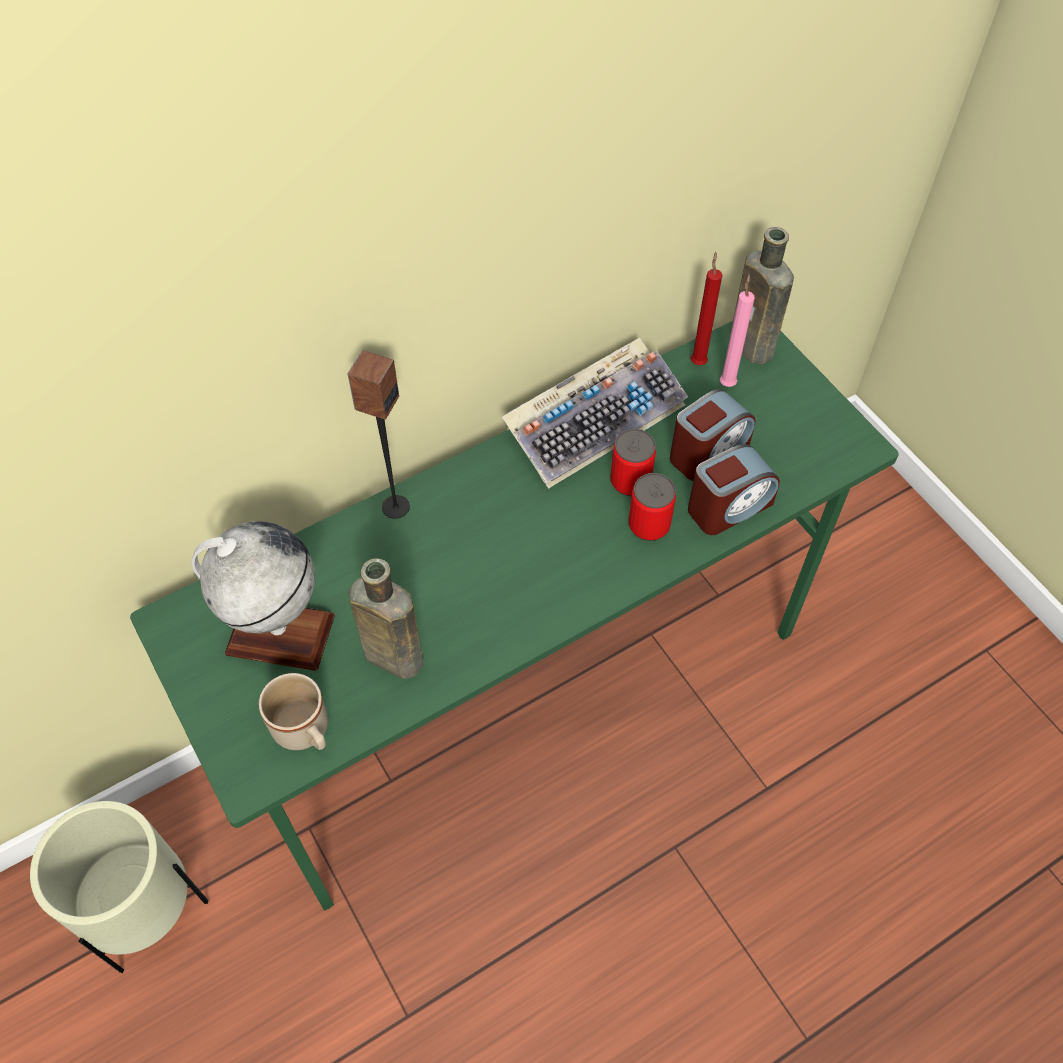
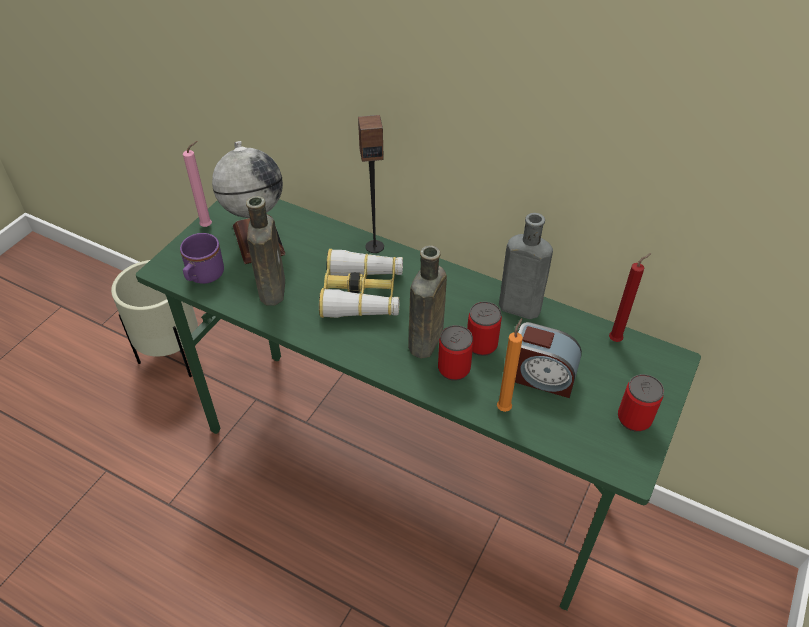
camera: 60 degrees right, 10 degrees down
beige mug [259,673,328,750] -> purple mug [180,233,224,284]
keyboard [502,338,688,489] -> grey bottle [499,213,553,319]
alarm clock [688,444,780,535] -> orange candle [497,318,523,412]
pink candle [720,274,755,387] -> pink candle moved to [183,141,212,227]
brown bottle [729,227,794,364] -> brown bottle moved to [408,245,447,359]
none -> binoculars [319,249,403,318]
none -> can [618,374,664,432]

